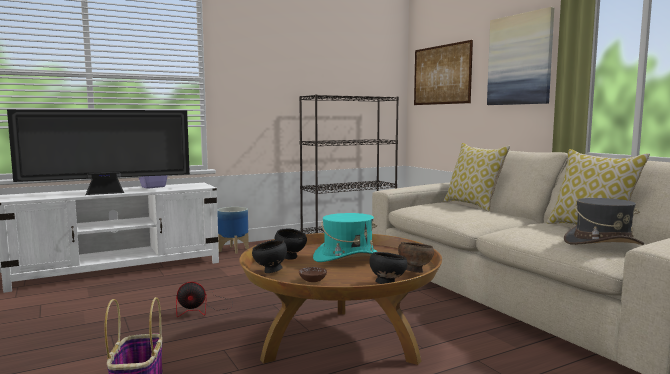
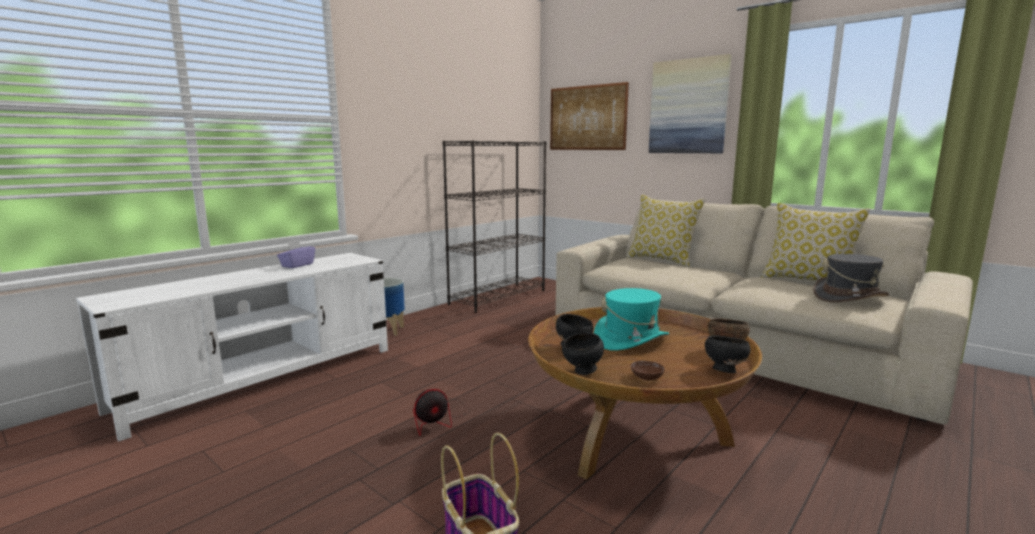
camera: 20 degrees left, 5 degrees up
television [7,109,190,195] -> none

